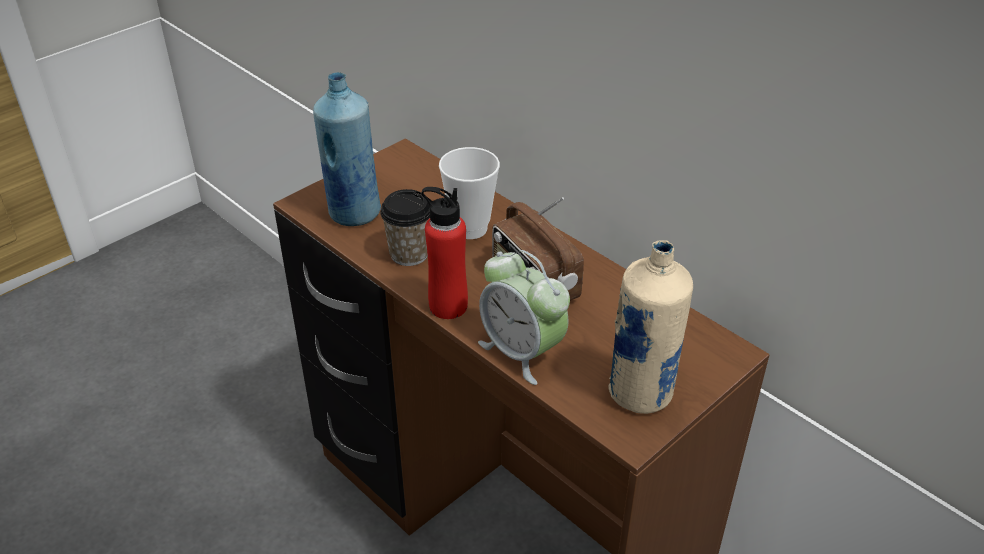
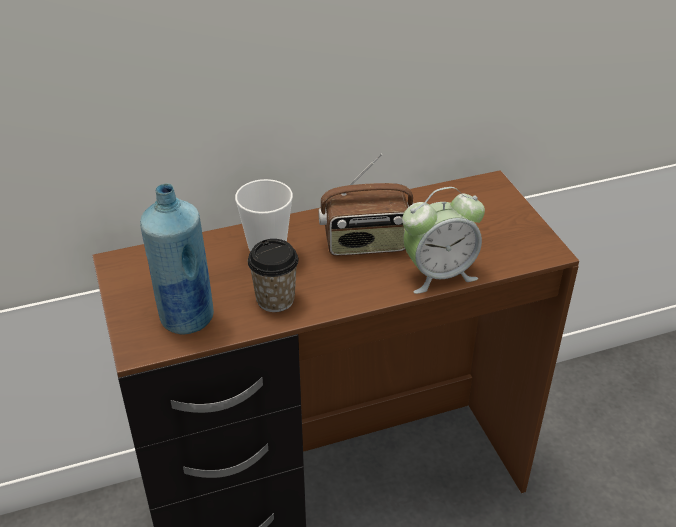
camera: 65 degrees left, 0 degrees up
red bottle [422,187,468,319] -> none
beige bottle [608,240,693,414] -> none

